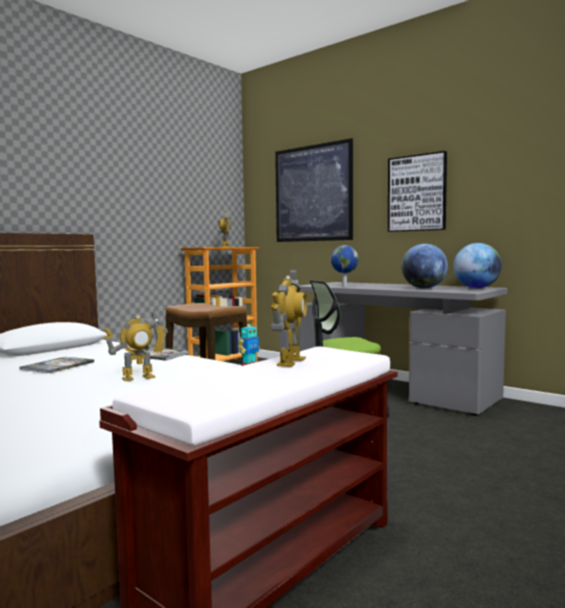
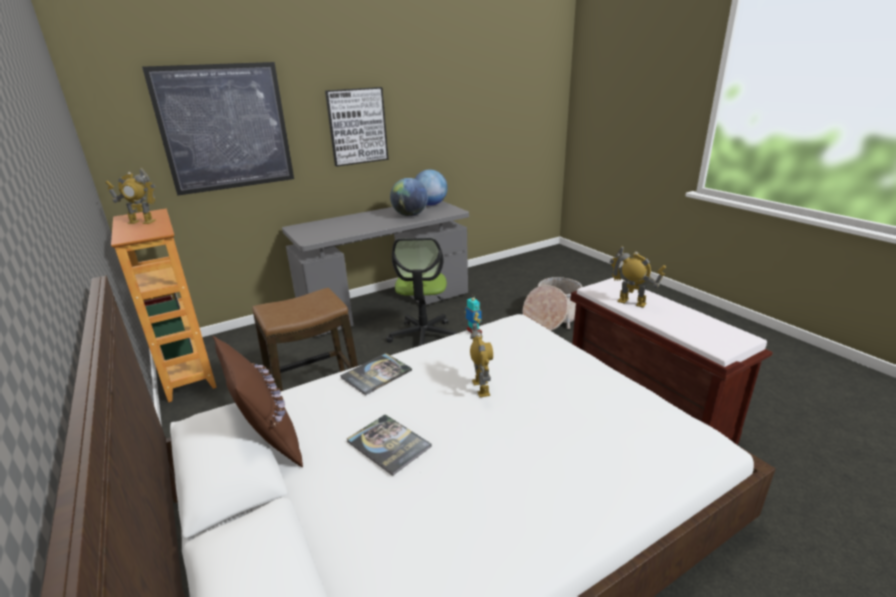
camera: 70 degrees left, 20 degrees up
globe [331,245,359,287] -> none
none -> brown pillow [213,336,303,467]
none -> basket [523,277,582,331]

